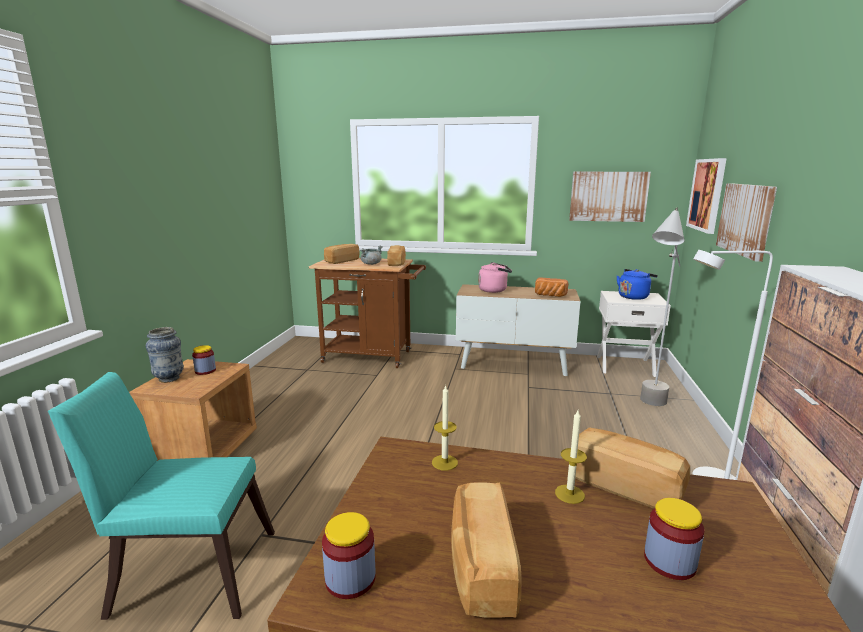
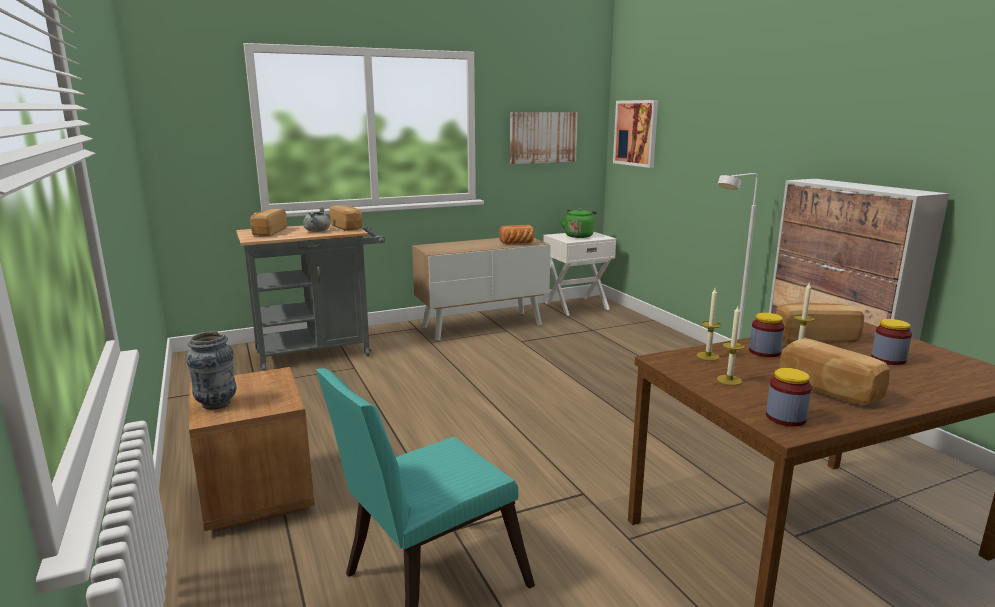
camera: 35 degrees left, 0 degrees up
jar [192,345,216,375] -> jar moved to [749,313,784,357]
brown cart [309,258,426,368] -> grey cart [236,224,385,371]
pink kettle [478,262,512,293] -> none
blue kettle [617,269,658,300] -> green kettle [559,208,597,238]
grey floor lamp [640,207,685,406] -> none
picture [716,183,777,262] -> none
none -> candle [717,306,745,385]

